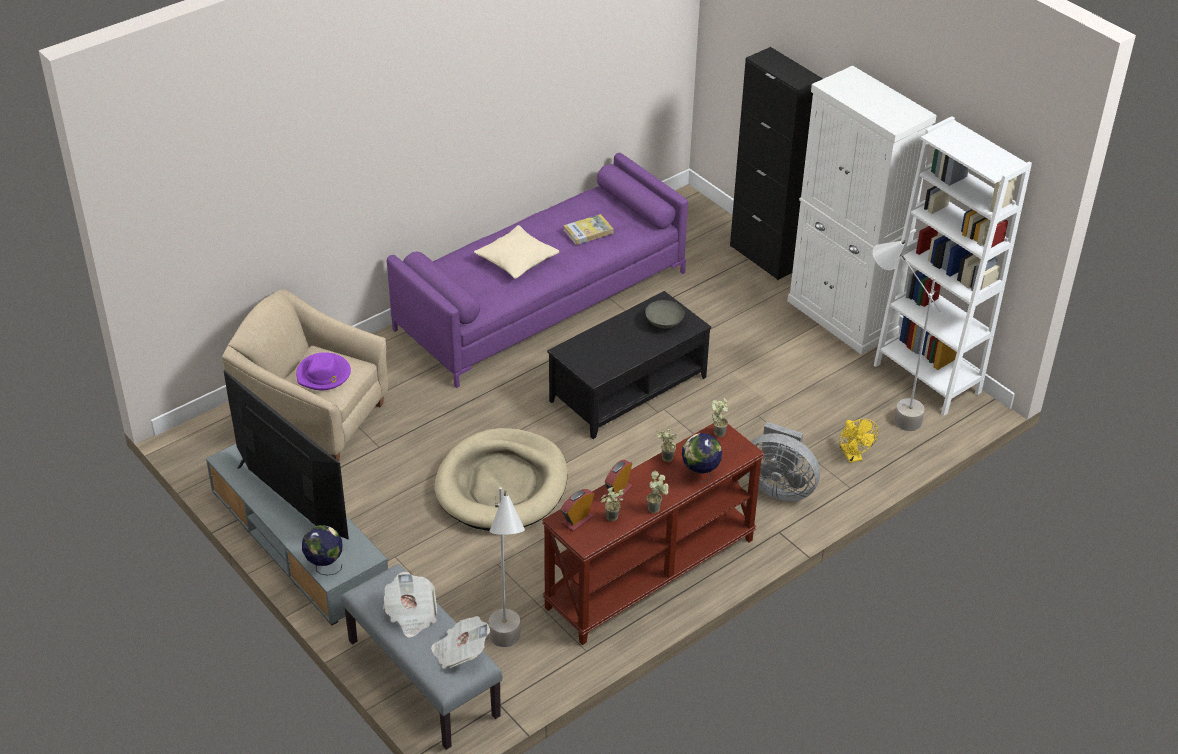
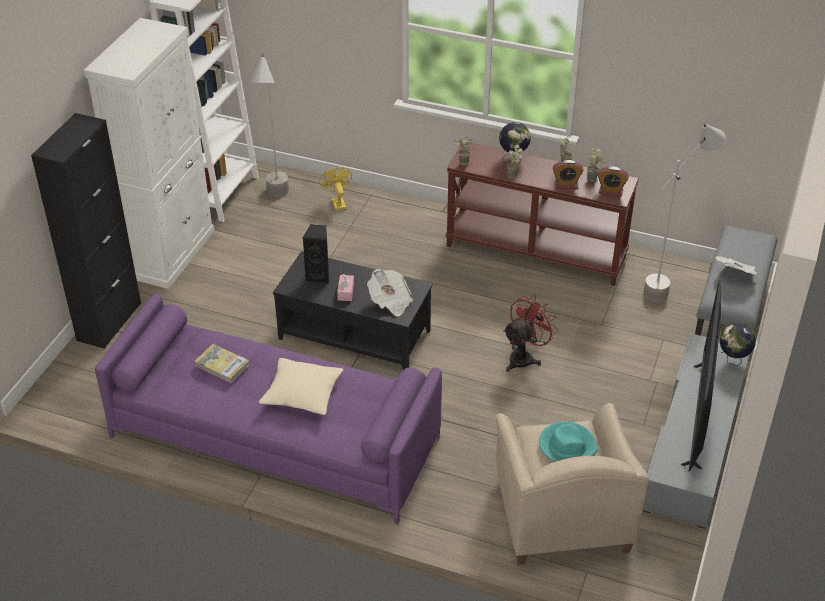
camera: 120 degrees left, 0 degrees up
purple hat [296,352,351,390] -> turquoise hat [539,422,598,462]
newspaper [431,616,490,669] -> newspaper moved to [367,269,413,316]
beige dog bed [435,428,567,531] -> red fan [503,295,558,372]
grey bowl [645,300,685,329] -> black speaker [303,224,329,283]
grey fan [746,422,820,501] -> none
yellow fan [839,419,878,463] -> yellow fan turned 60 degrees counterclockwise [319,167,352,211]
none -> pink tissue box [337,274,354,301]

